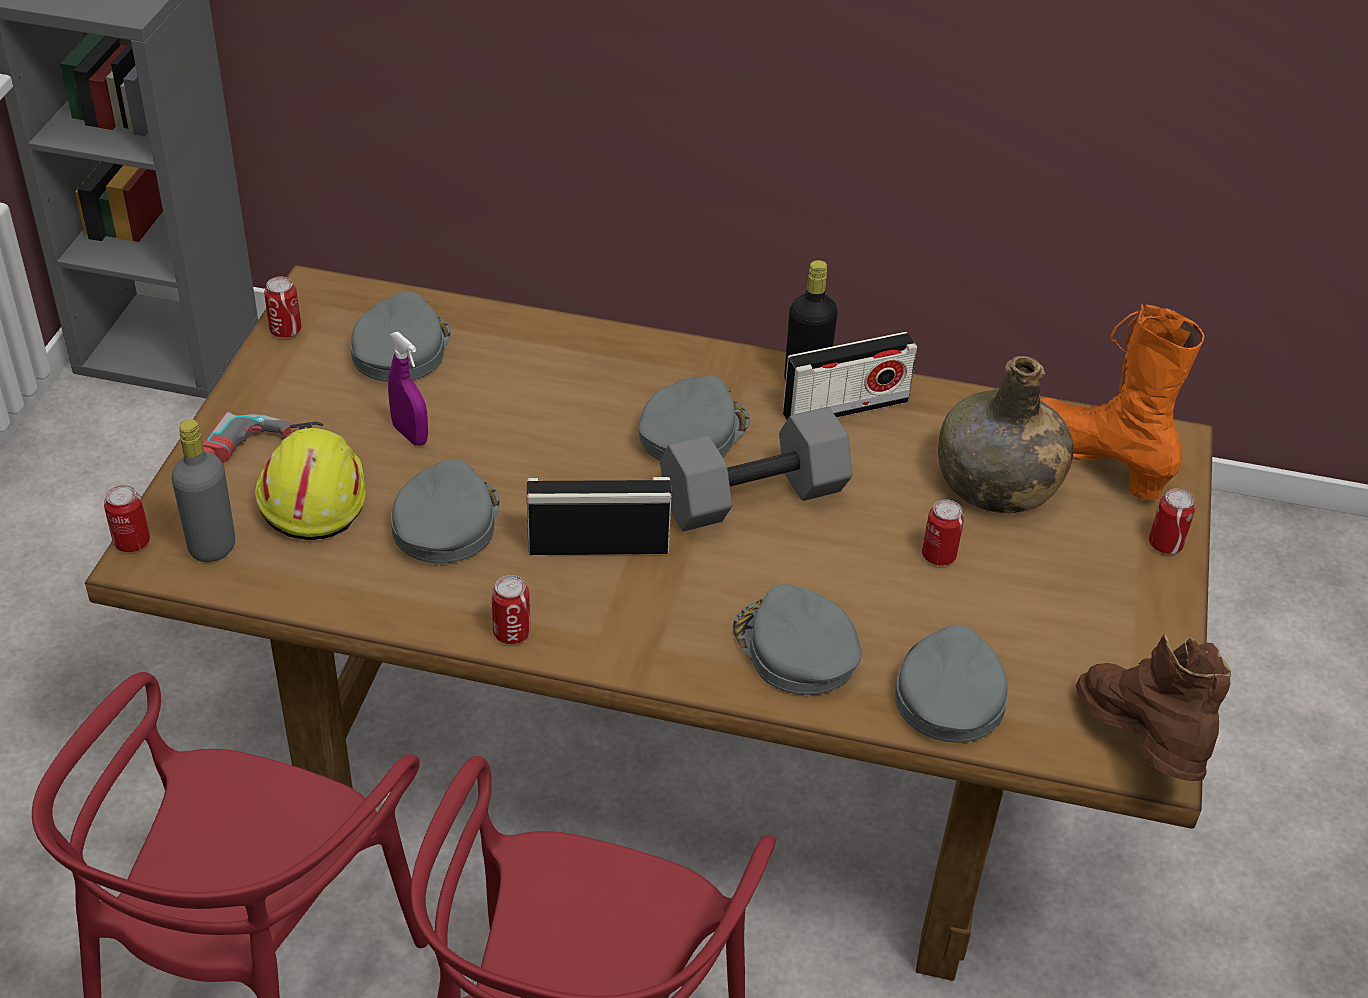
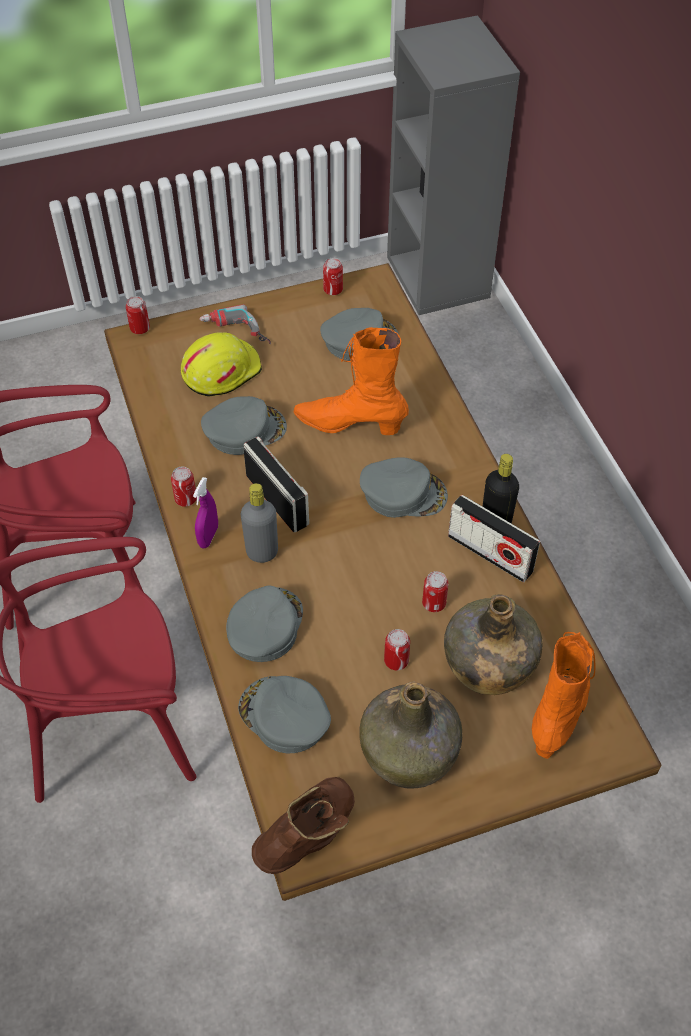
camera: 60 degrees right, 10 degrees up
grey bottle [172,419,235,562] -> grey bottle moved to [241,483,278,563]
purple spray bottle [388,332,428,446] -> purple spray bottle moved to [193,477,218,548]
grey dumbbell [660,407,853,532] -> none
grey cap [895,625,1008,743] -> grey cap turned 120 degrees counterclockwise [238,676,331,753]
can [1149,489,1195,554] -> can moved to [422,571,448,612]
none -> orange boot [294,327,409,435]
none -> green bottle [359,681,462,789]

